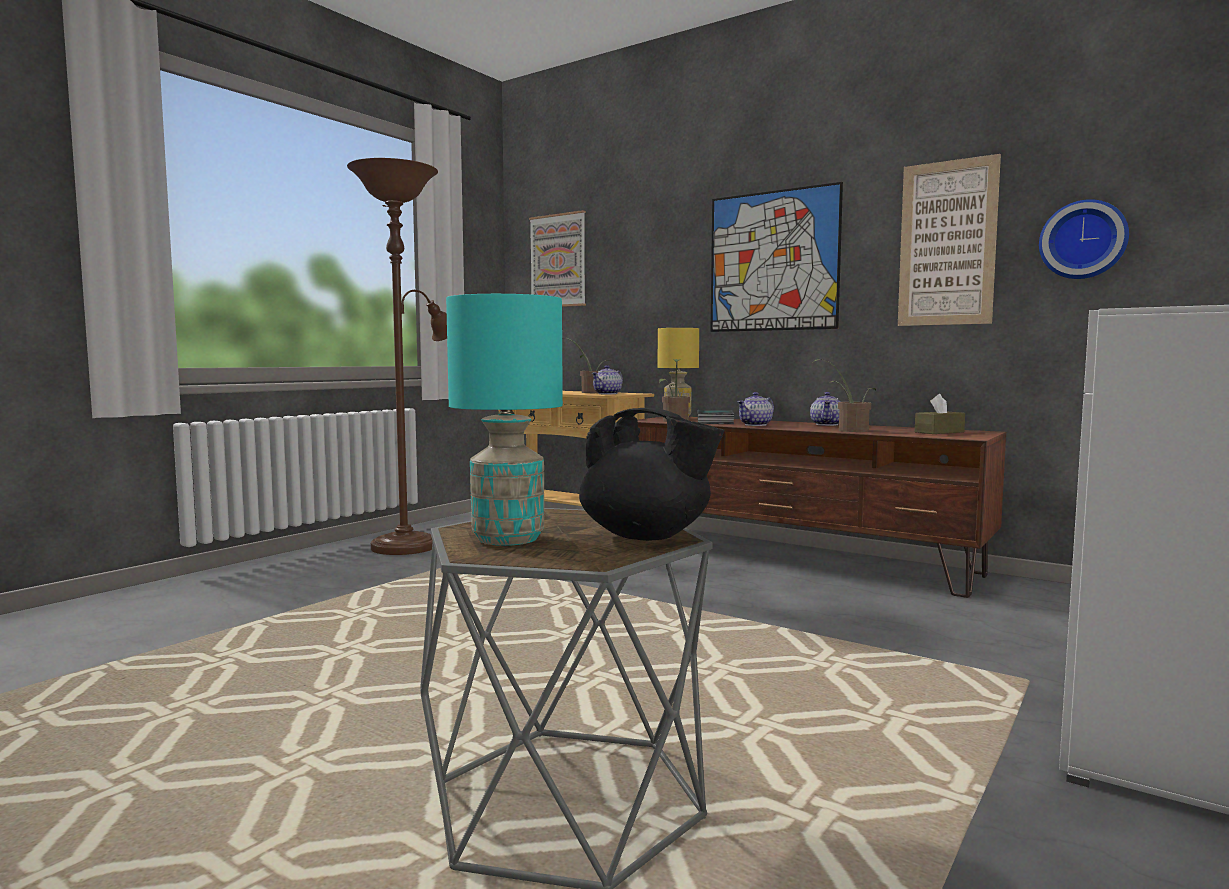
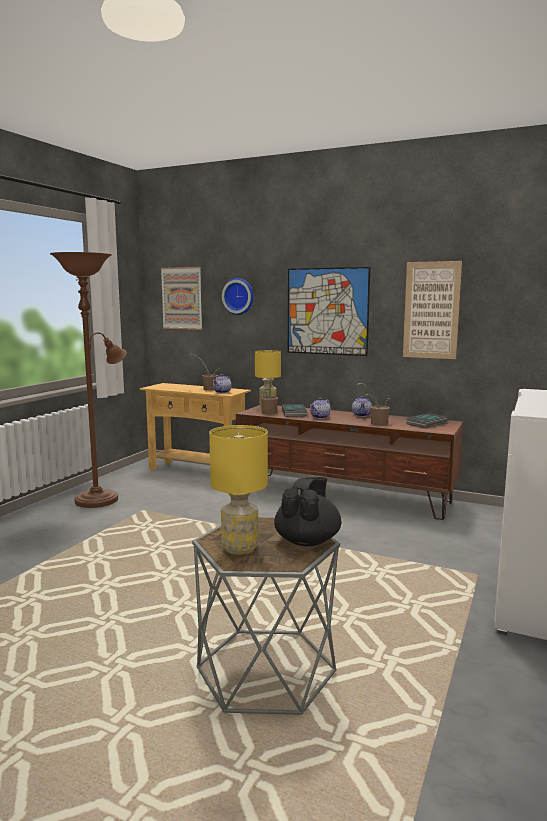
camera: 10 degrees left, 5 degrees up
turquoise table lamp [446,294,563,546] -> yellow table lamp [209,425,268,555]
black teapot [579,408,724,541] -> black teapot turned 90 degrees counterclockwise [274,477,341,546]
brown tissue box [915,394,965,434] -> book [407,413,447,428]
wall clock [1039,199,1129,279] -> wall clock moved to [222,278,254,315]

